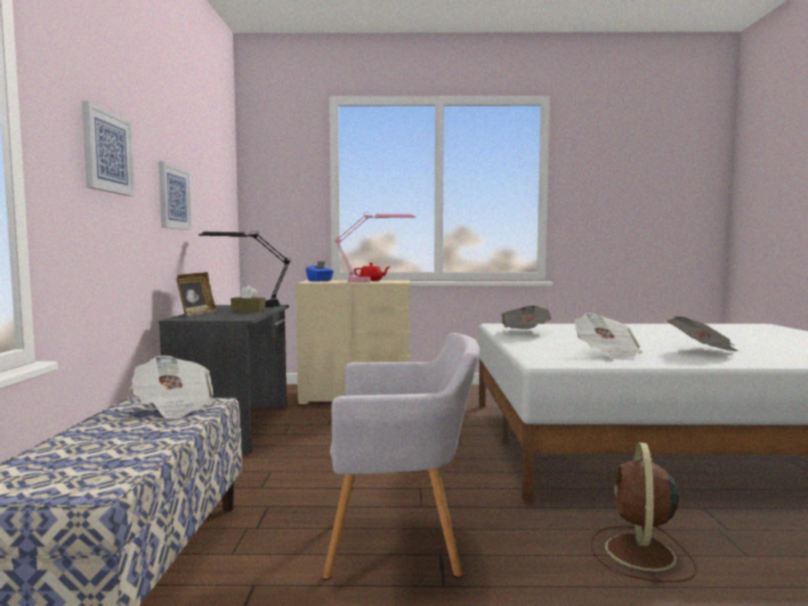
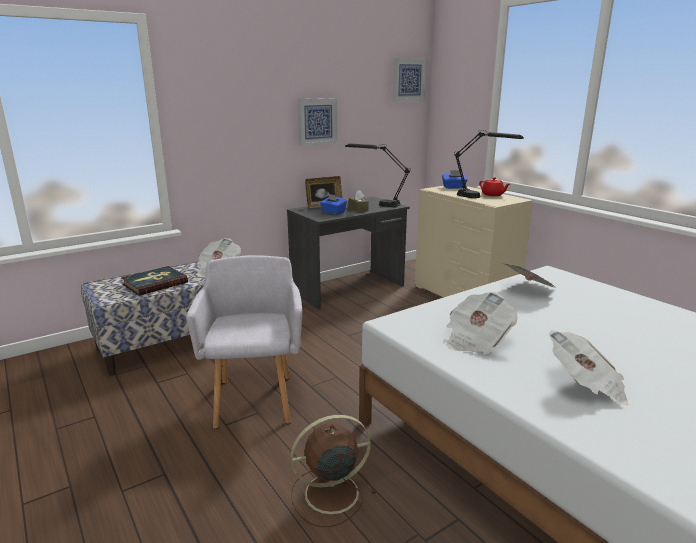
camera: 55 degrees right, 15 degrees up
picture [82,101,135,196] -> picture moved to [393,58,427,101]
grey armchair [322,333,480,580] -> grey armchair turned 150 degrees counterclockwise [186,255,303,429]
pink table lamp [334,213,416,283] -> black table lamp [454,130,524,198]
none -> book [121,266,188,296]
none -> blue tissue box [320,194,347,214]

